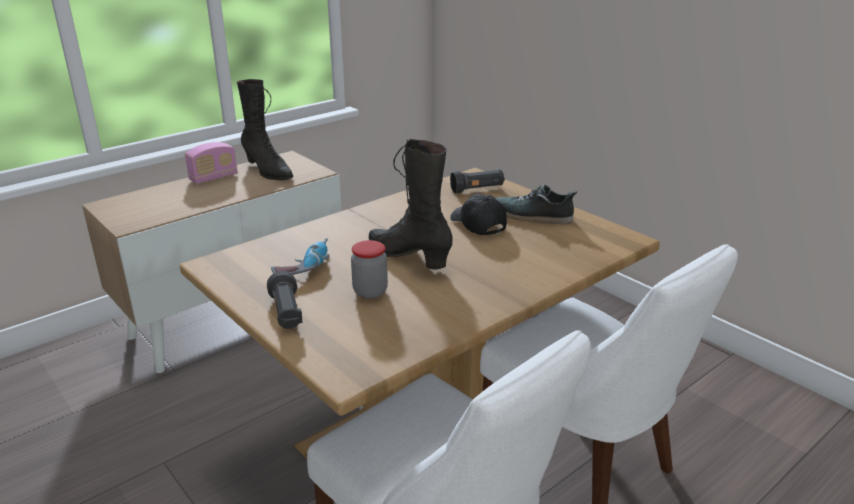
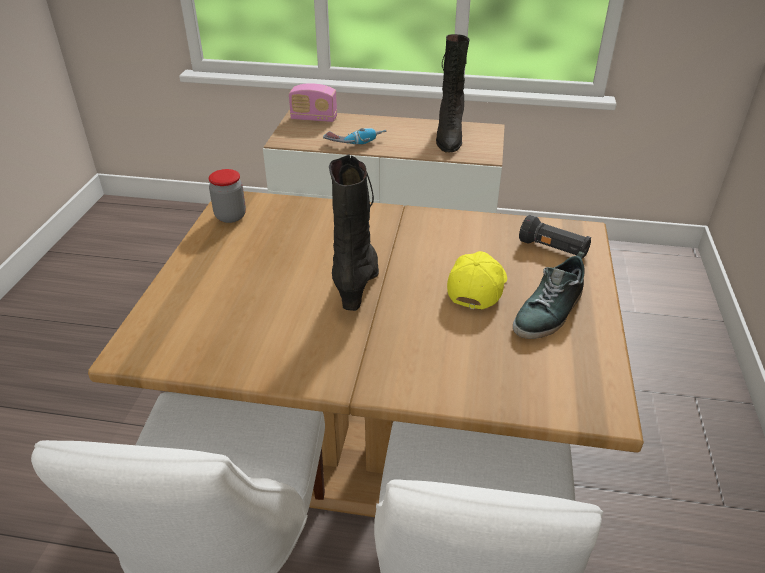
camera: 50 degrees right, 10 degrees up
radio [185,142,237,184] -> radio moved to [289,83,337,122]
black flashlight [267,271,303,329] -> none
power drill [271,238,329,275] -> power drill moved to [323,128,386,145]
jar [351,240,388,299] -> jar moved to [209,169,246,223]
black cap [450,194,507,236] -> yellow cap [447,251,507,309]
shoe [496,185,577,225] -> shoe turned 120 degrees counterclockwise [513,251,585,339]

